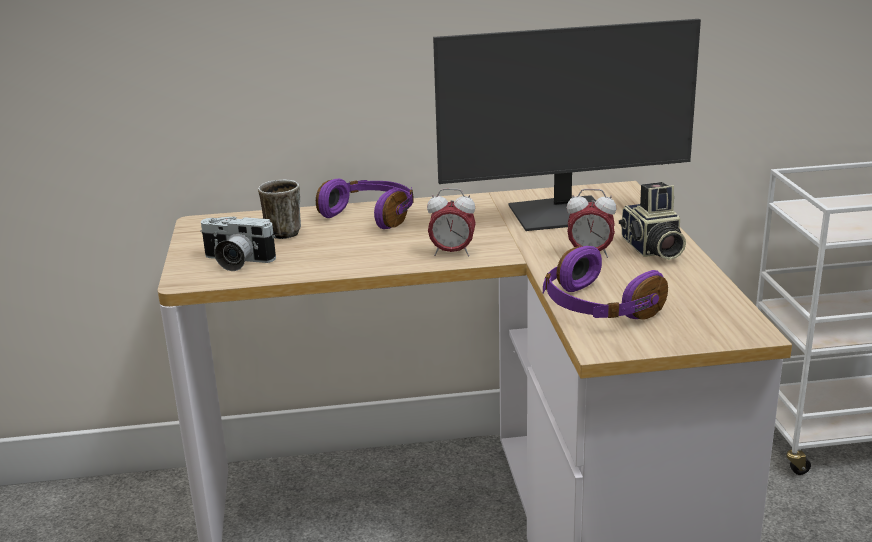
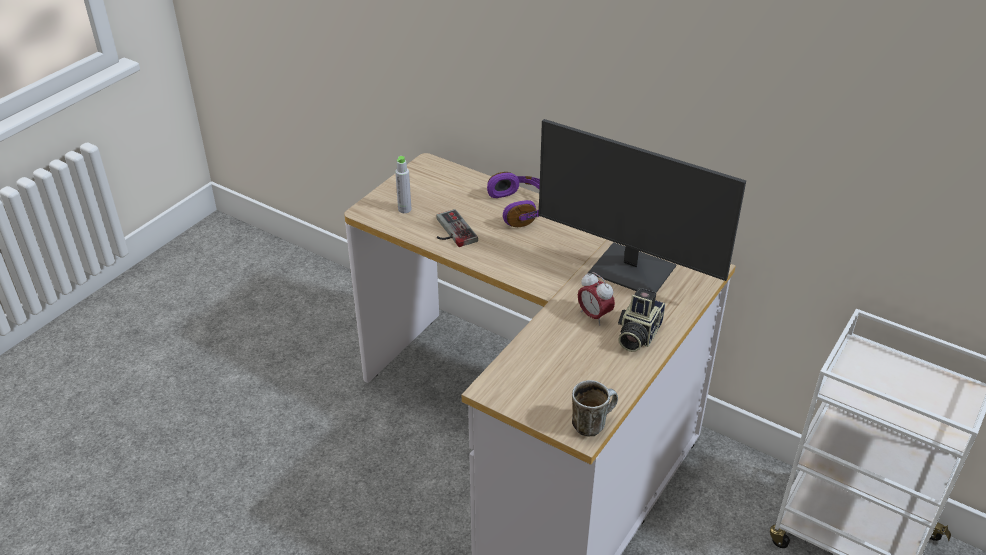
camera: 40 degrees right, 15 degrees up
camera [200,216,276,271] -> grey bottle [395,156,411,213]
mug [258,179,301,239] -> mug moved to [572,380,618,436]
alarm clock [427,189,476,256] -> none
purple headphones [543,246,668,320] -> none
none -> game controller [436,209,478,247]

